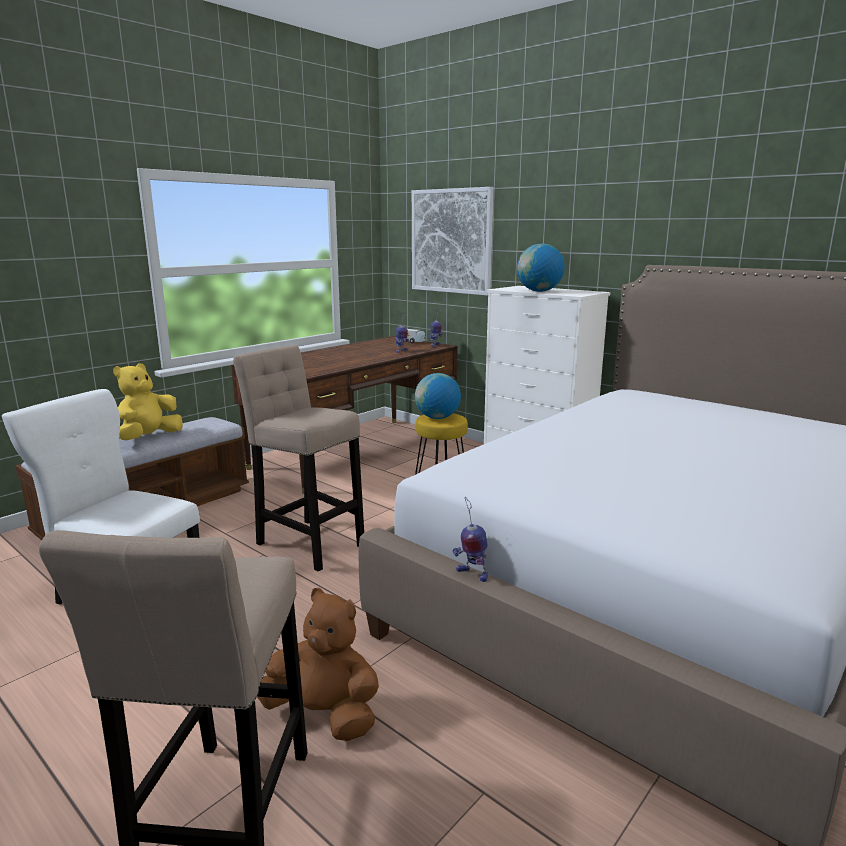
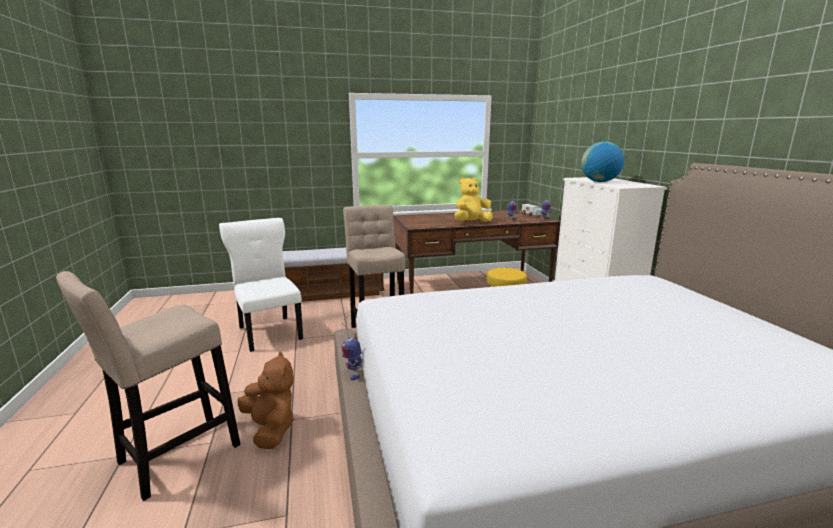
camera: 35 degrees right, 0 degrees up
yellow plush toy [113,363,183,440] -> yellow plush toy moved to [454,177,492,222]
picture [412,187,494,296] -> none
globe [415,373,461,419] -> none

